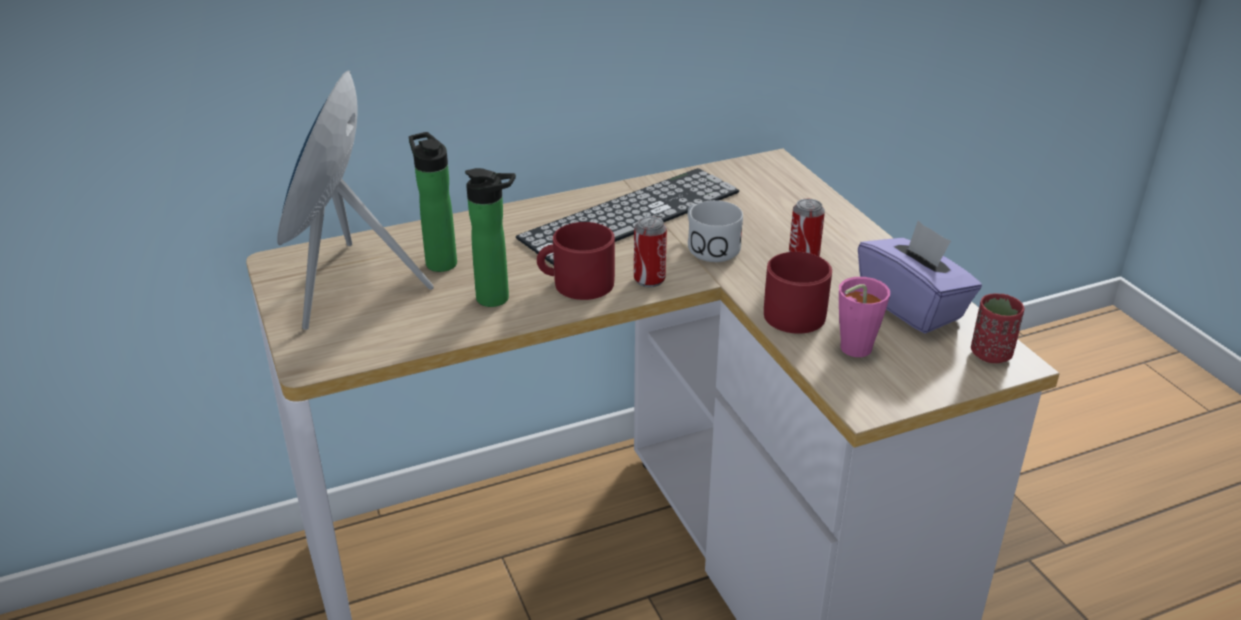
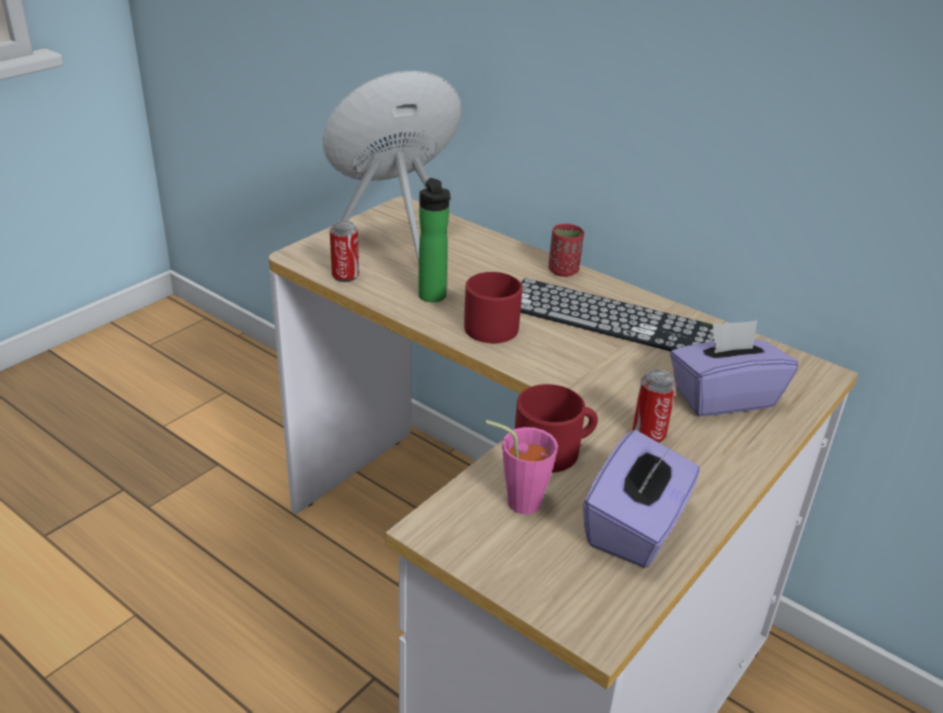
camera: 60 degrees right, 0 degrees up
bottle [409,132,457,272] -> none
can [634,216,667,287] -> can moved to [330,221,359,282]
white mug [688,200,743,262] -> none
red cup [971,293,1025,363] -> red cup moved to [548,224,584,277]
none -> purple tissue box [670,320,798,416]

